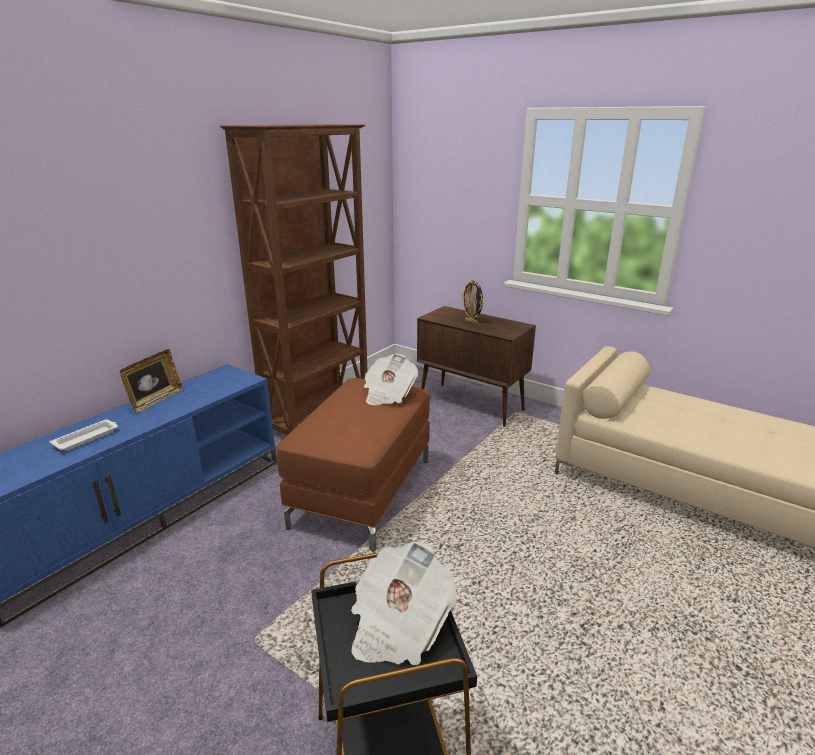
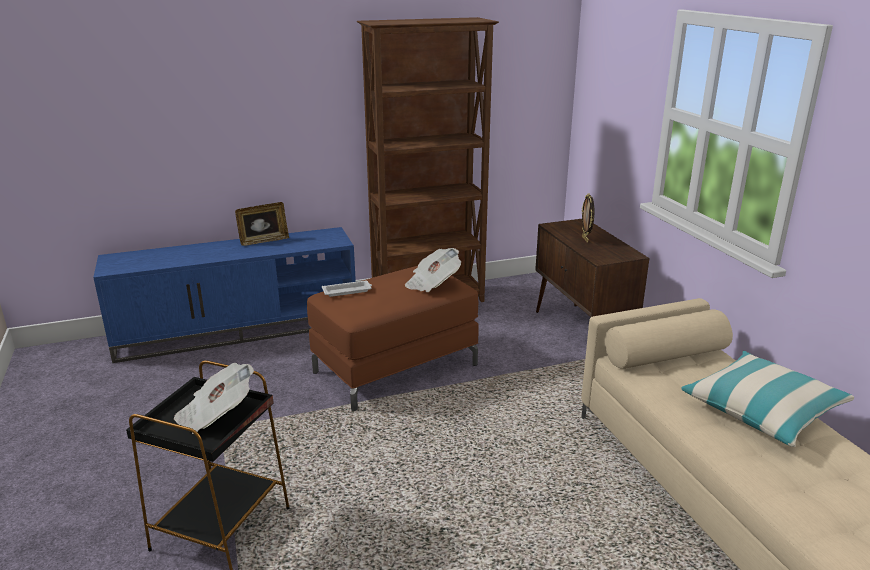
camera: 35 degrees right, 0 degrees up
white tray [50,419,118,451] -> white tray moved to [322,280,372,297]
none -> pillow [682,351,854,447]

